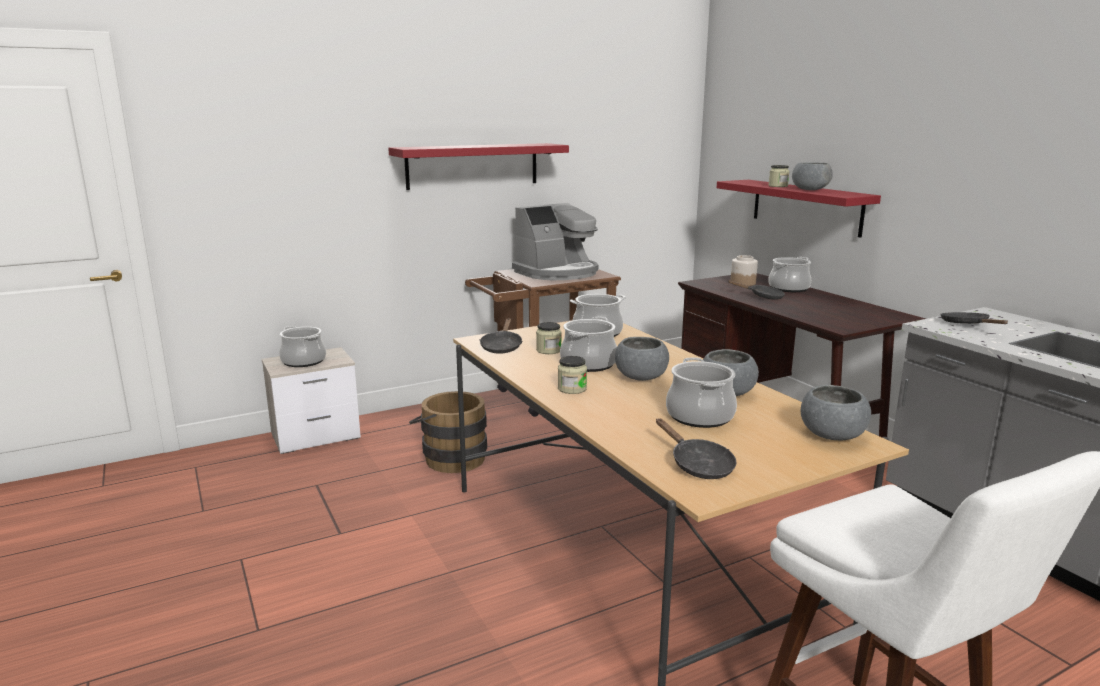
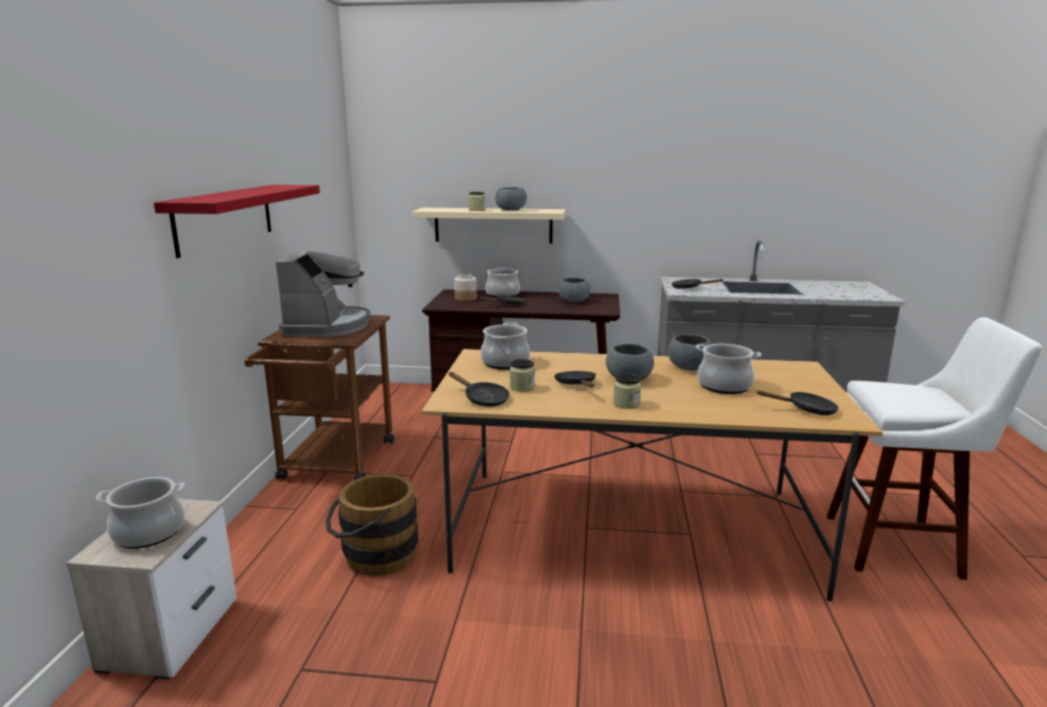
camera: 55 degrees left, 0 degrees up
cooking pot [560,317,617,372] -> black frying pan [555,371,596,387]
red shelf [717,180,881,238] -> beige shelf [412,208,566,244]
grey bowl [800,385,871,441] -> grey bowl moved to [558,278,590,302]

